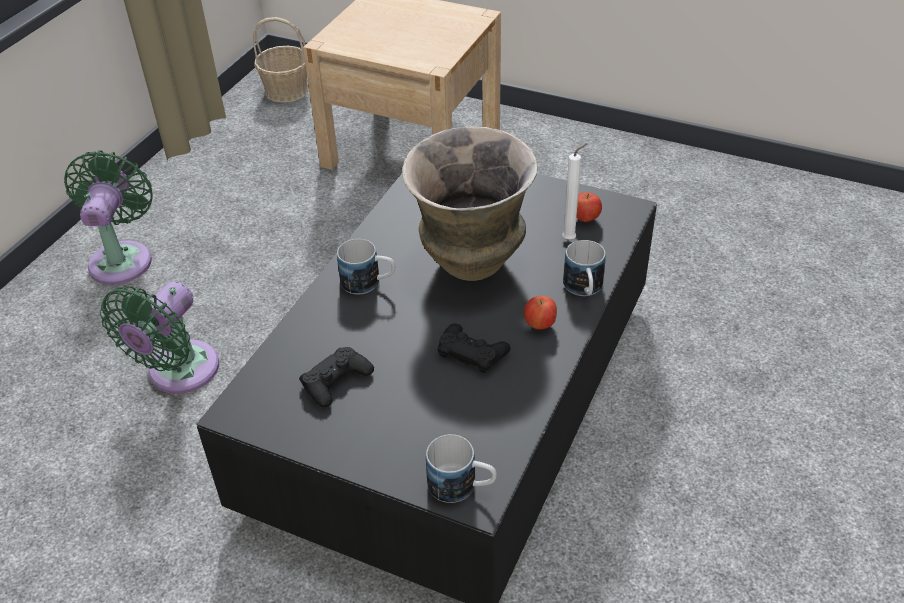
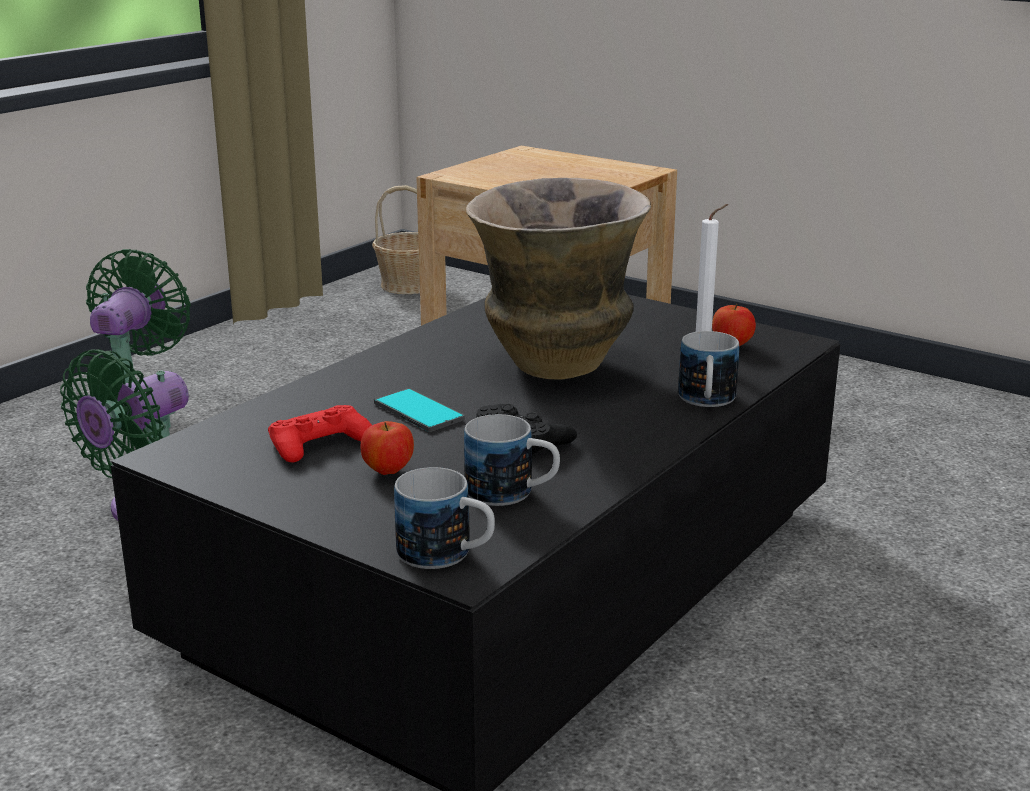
camera: 10 degrees right, 20 degrees down
black game controller [299,347,374,407] -> red game controller [268,405,372,462]
mug [337,239,395,294] -> mug moved to [464,414,560,506]
apple [524,296,557,330] -> apple moved to [361,421,414,475]
none -> phone [374,388,465,432]

